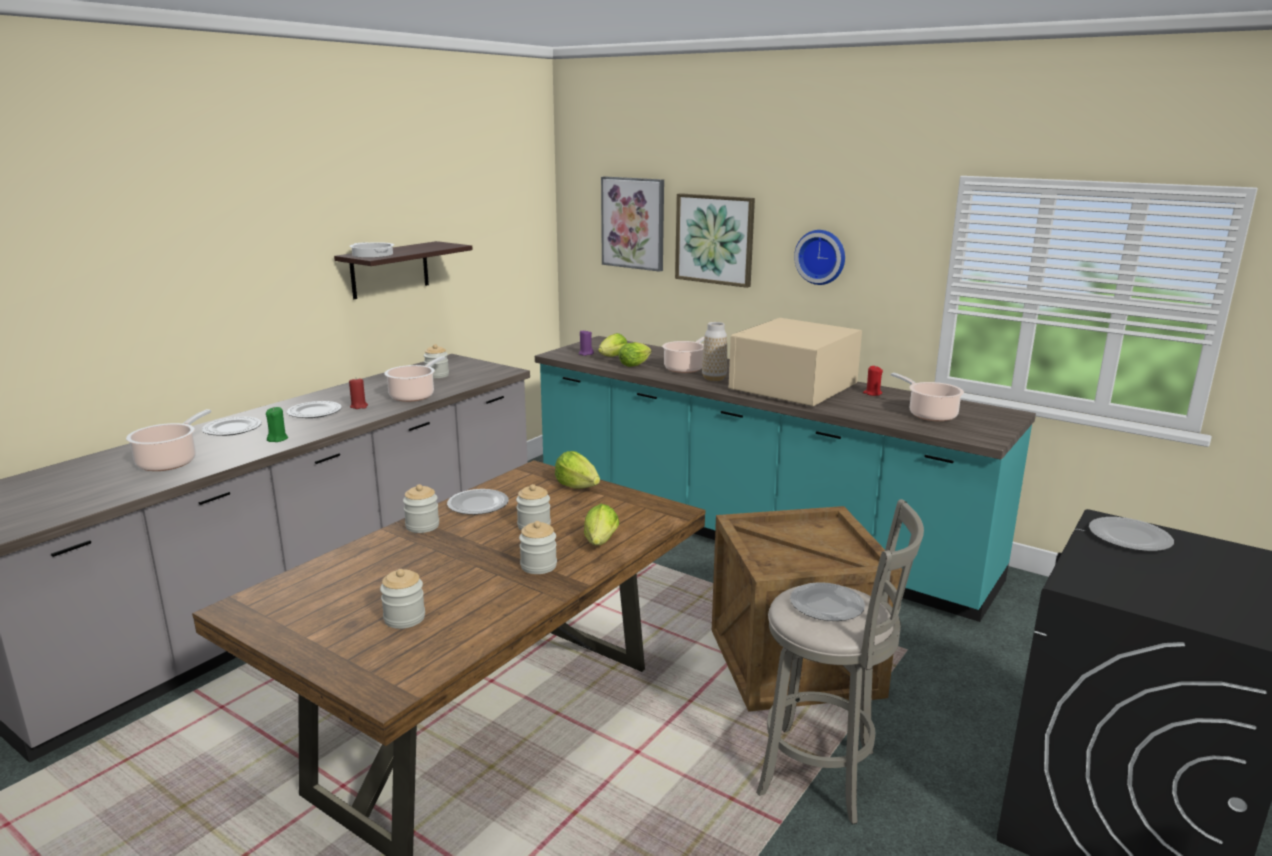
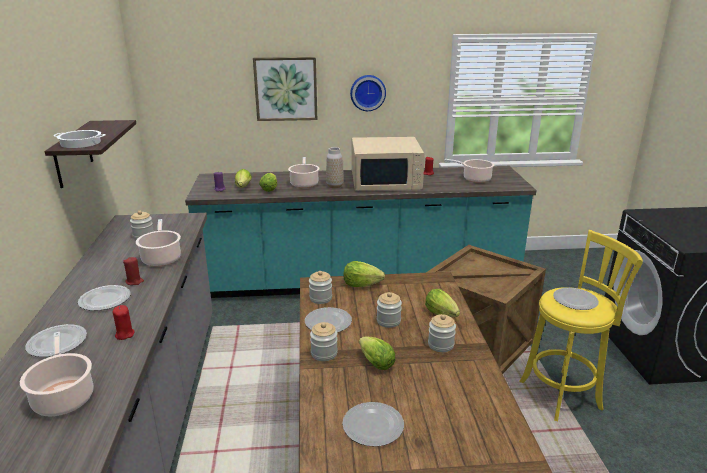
camera: 40 degrees left, 5 degrees up
green candle [266,407,288,442] -> red candle [112,305,135,340]
jar [380,569,425,629] -> jar moved to [309,271,332,304]
picture [601,176,664,272] -> none
beige microwave [729,318,862,406] -> beige microwave turned 90 degrees counterclockwise [352,137,425,190]
grey stool [756,499,924,824] -> yellow stool [519,230,643,421]
plate [1089,517,1174,551] -> plate moved to [343,402,404,447]
none -> lettuce [359,337,396,370]

